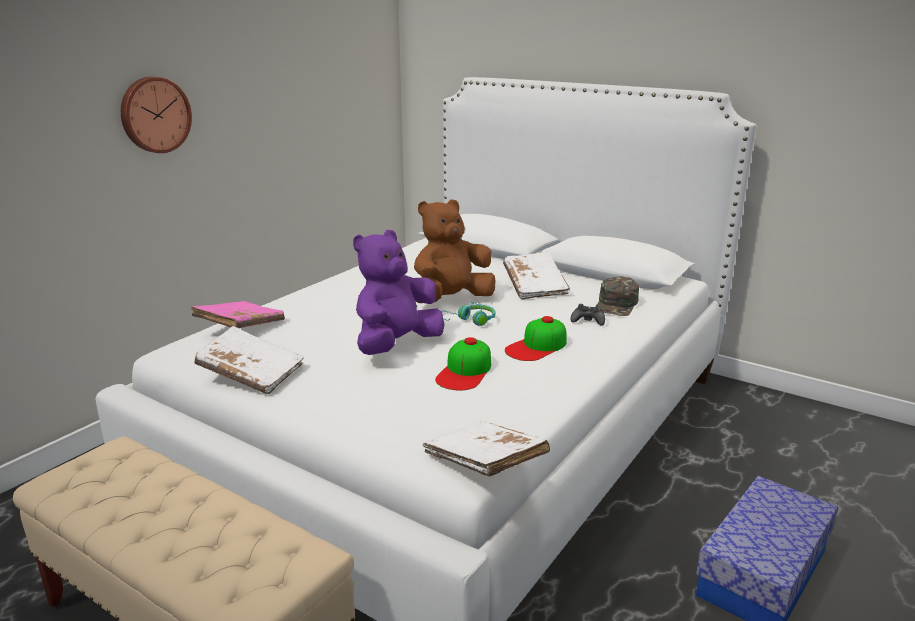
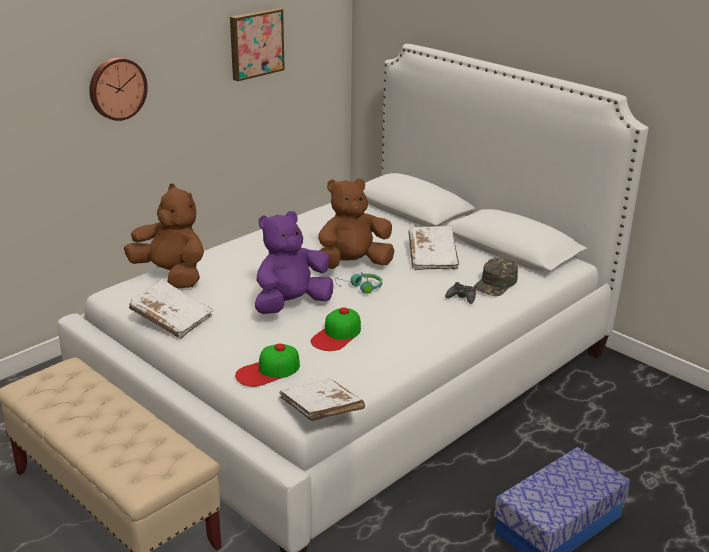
camera: 10 degrees right, 5 degrees up
pink book [191,301,285,328] -> brown plush toy [124,184,204,288]
cap [505,316,567,361] -> cap moved to [235,344,300,387]
none -> picture [230,8,285,81]

